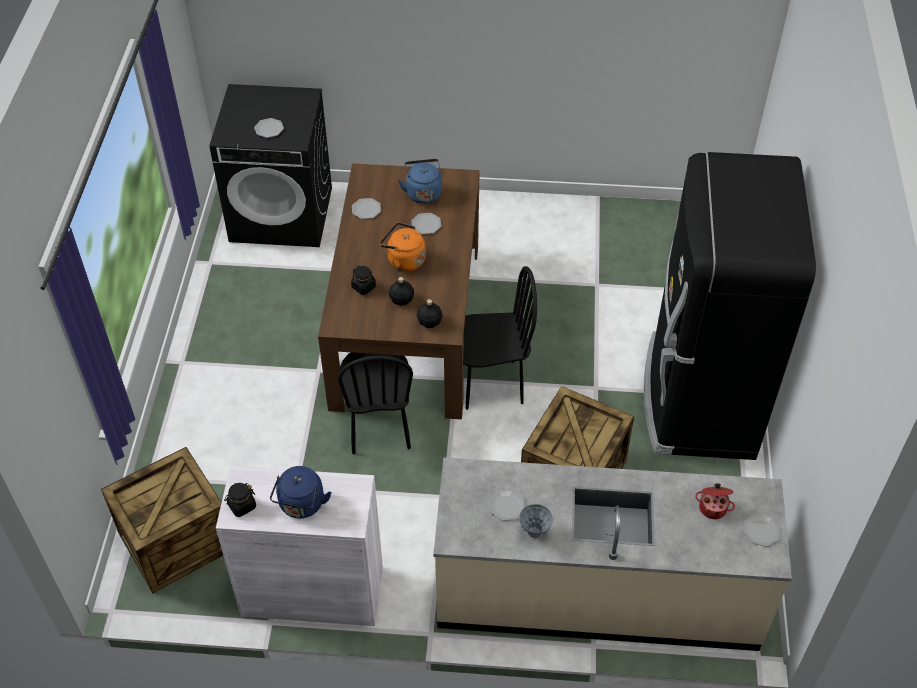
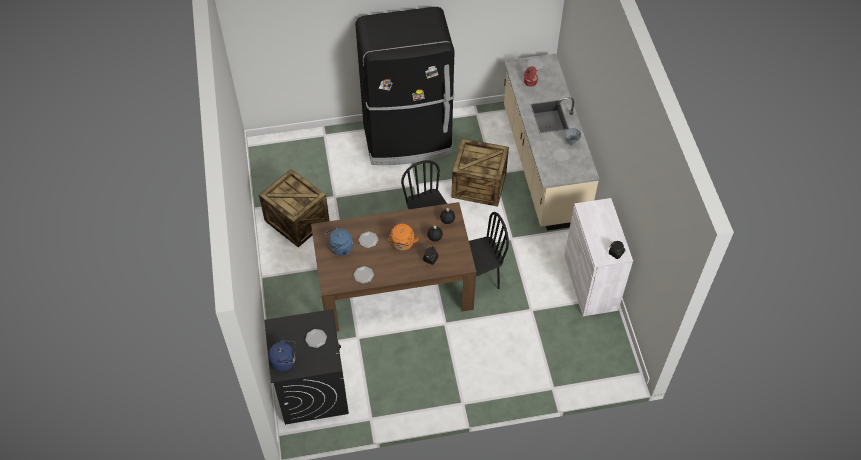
camera: 105 degrees left, 5 degrees up
crate [101,447,223,594] -> crate moved to [259,169,330,247]
blue kettle [270,466,332,518] -> blue kettle moved to [268,337,296,371]

